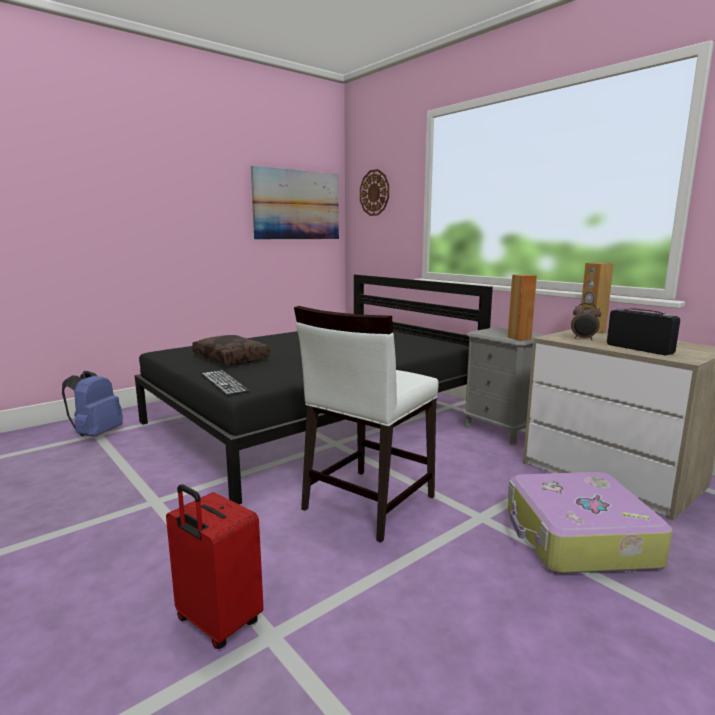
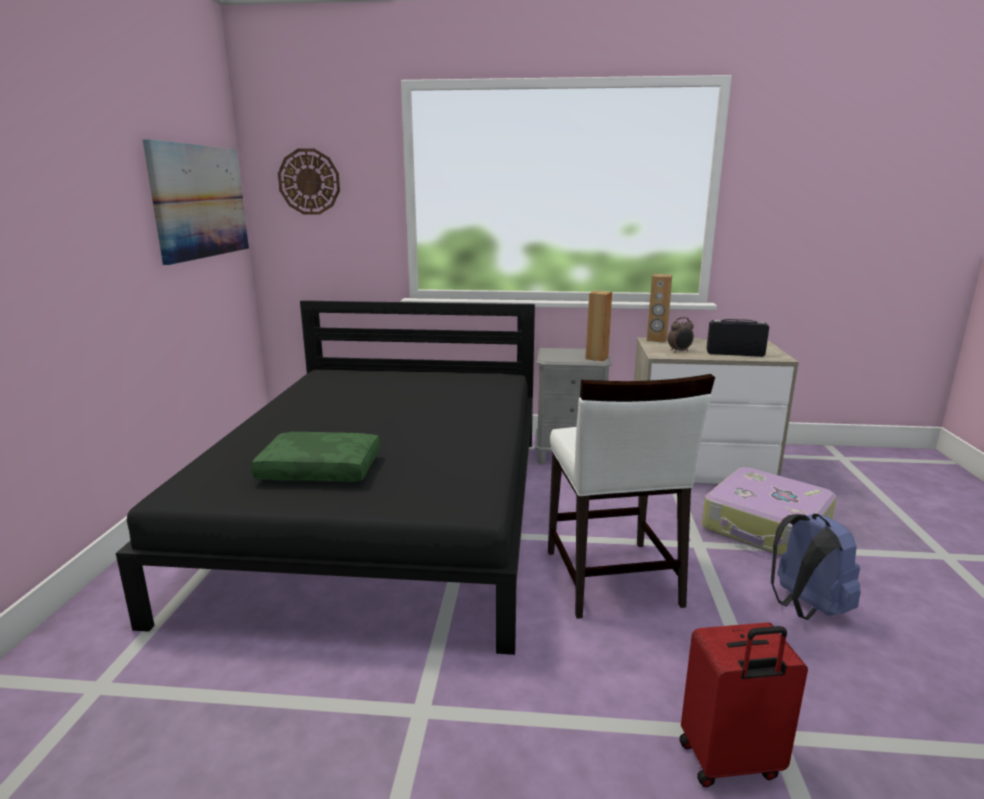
camera: 45 degrees left, 5 degrees up
blue backpack [62,371,123,437] -> blue backpack moved to [771,514,861,620]
brown pillow [192,335,270,365] -> green pillow [251,432,380,482]
keyboard [201,370,250,395] -> none

